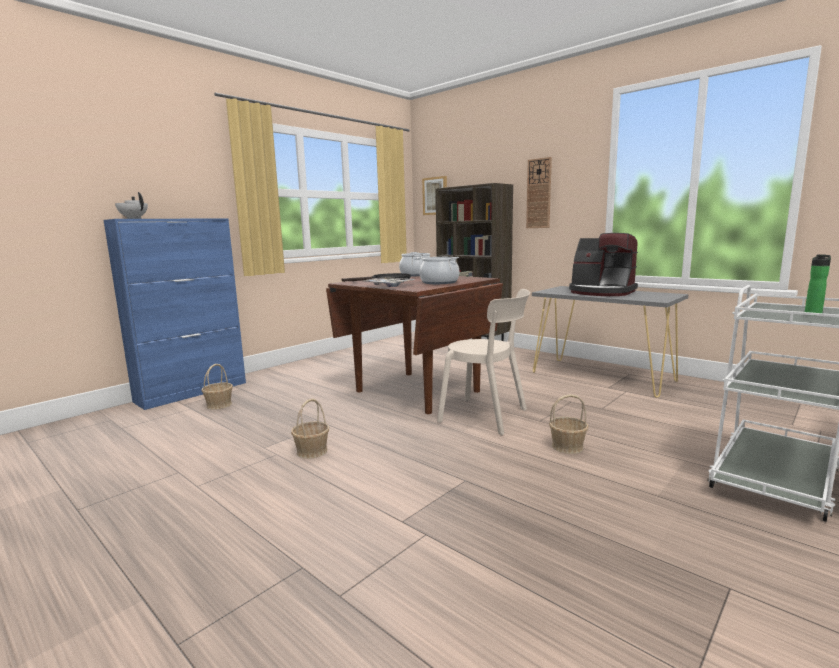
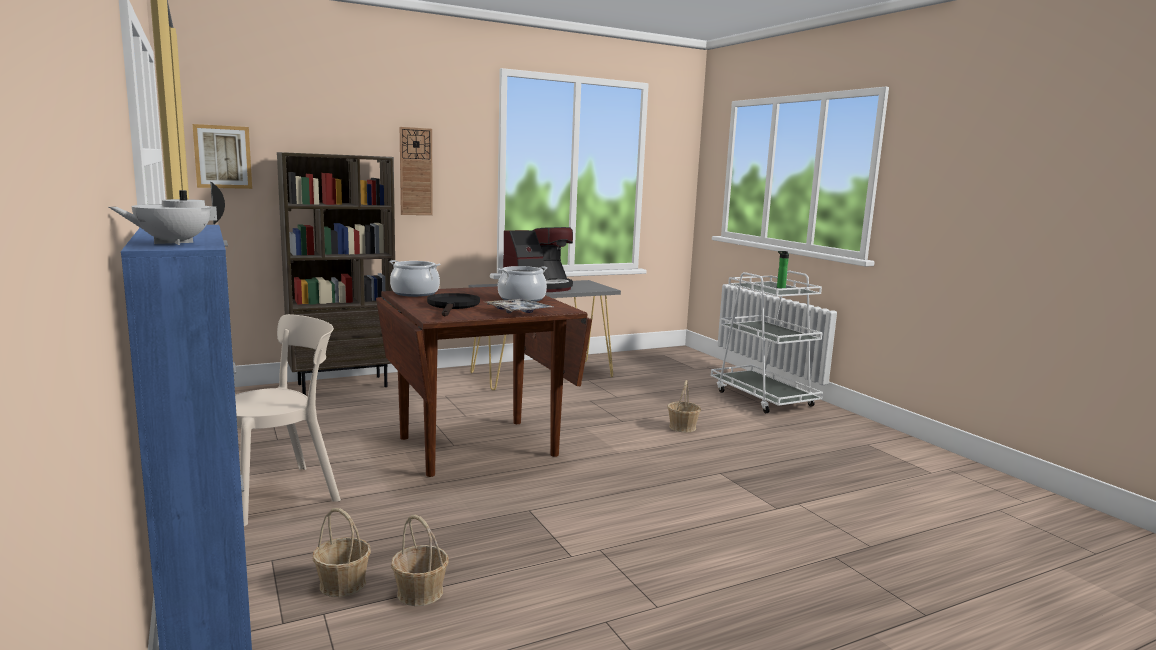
camera: 70 degrees left, 0 degrees up
basket [291,399,329,459] -> basket moved to [391,515,448,606]
beige chair [437,289,530,435] -> beige chair moved to [235,314,341,526]

